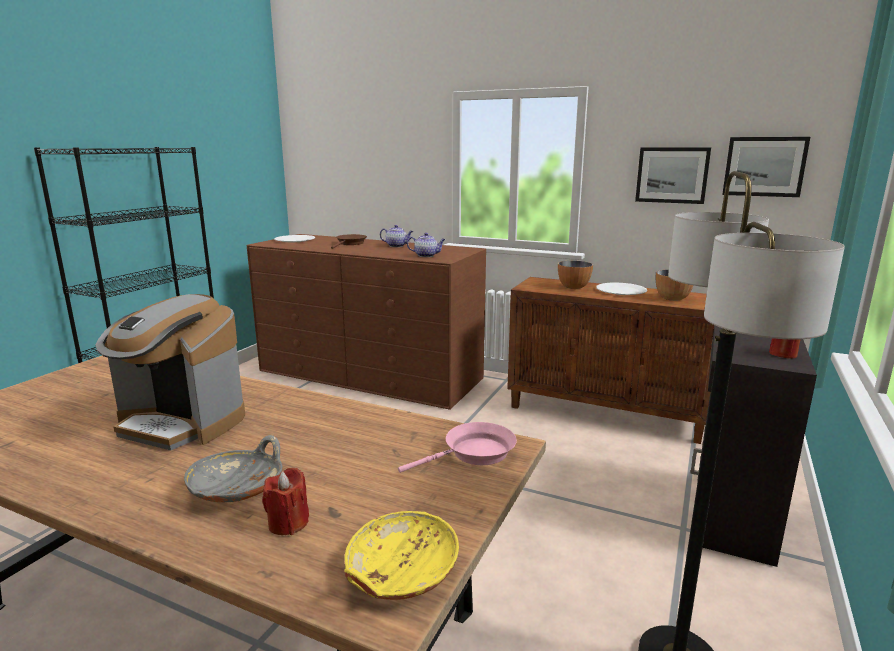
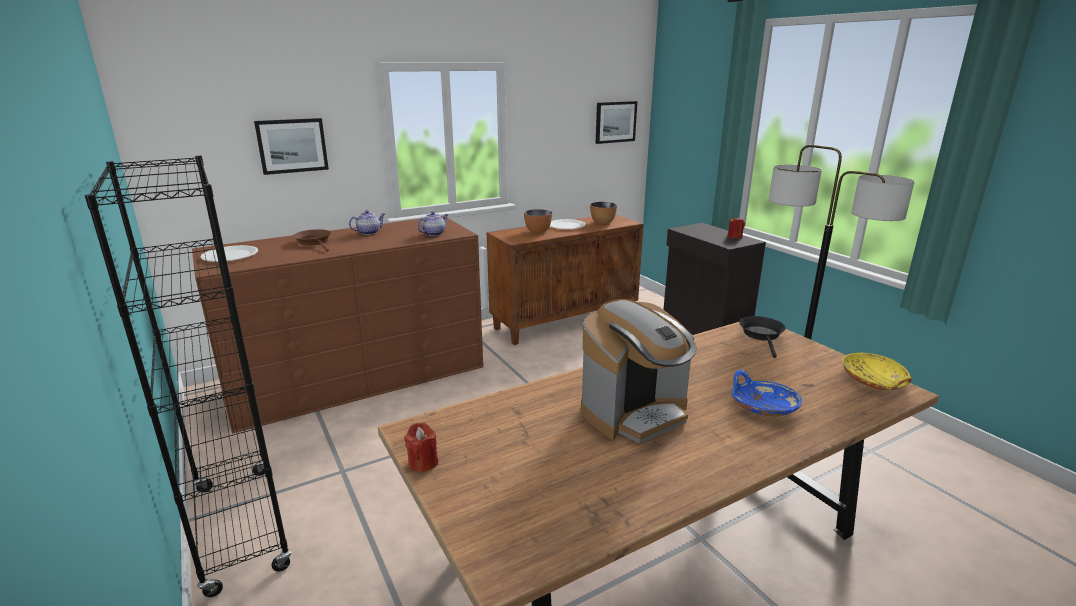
camera: 55 degrees left, 5 degrees up
grey bowl [184,435,283,502] -> blue bowl [731,370,802,416]
red candle [262,468,309,535] -> red candle moved to [404,422,438,472]
pink frying pan [398,422,517,473] -> black frying pan [739,316,786,358]
picture [635,147,711,204] -> picture moved to [254,118,329,175]

